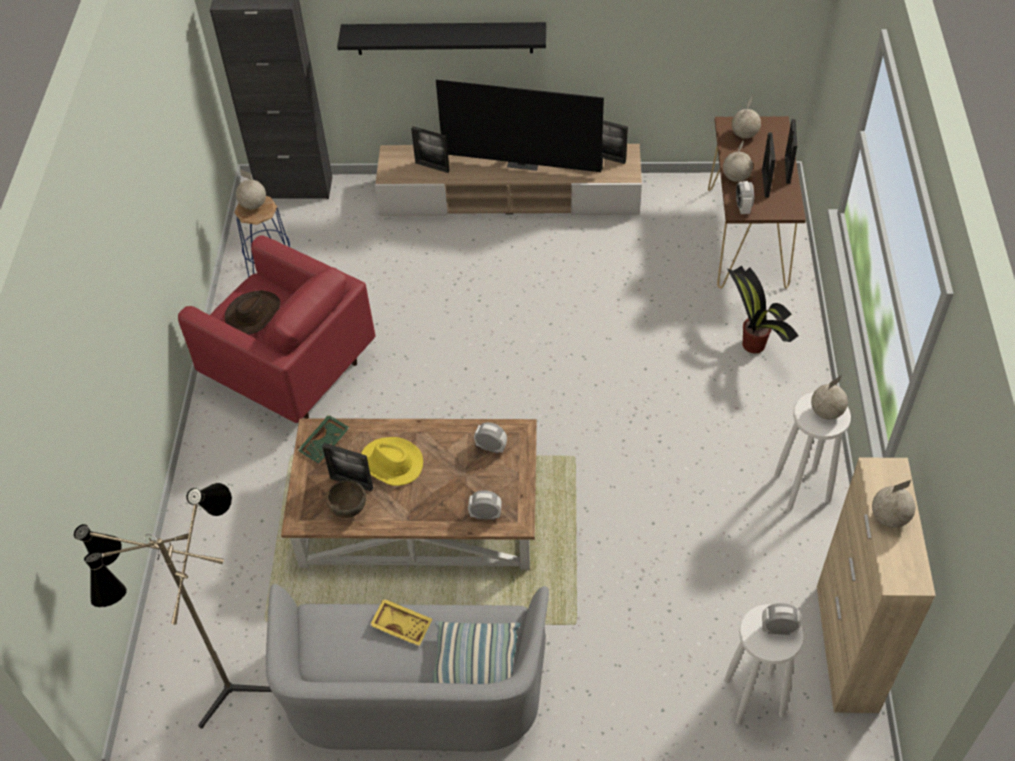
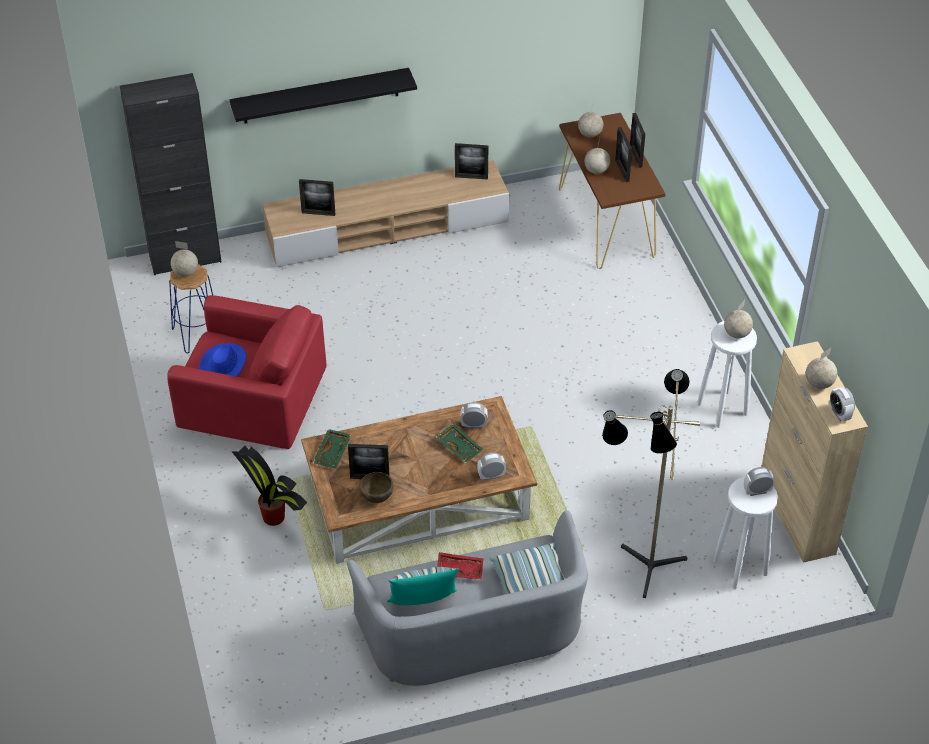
camera: 20 degrees left, 5 degrees down
floor lamp [74,483,272,729] -> floor lamp moved to [602,369,700,598]
brown hat [225,291,280,335] -> blue hat [199,343,247,377]
yellow hat [361,437,423,486] -> none
yellow tray [370,598,432,646] -> red tray [437,552,484,580]
television [436,80,604,172] -> none
potted plant [727,266,798,354] -> potted plant moved to [231,446,307,526]
alarm clock [736,181,754,214] -> alarm clock moved to [830,387,855,422]
none -> pillow [387,567,459,605]
none -> green tray [436,424,483,463]

